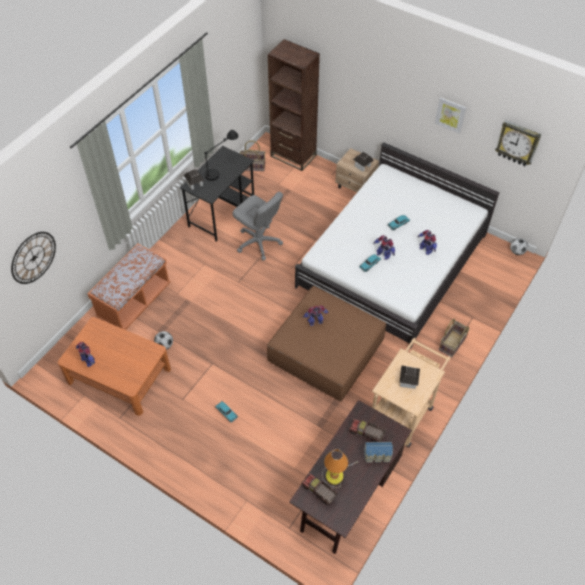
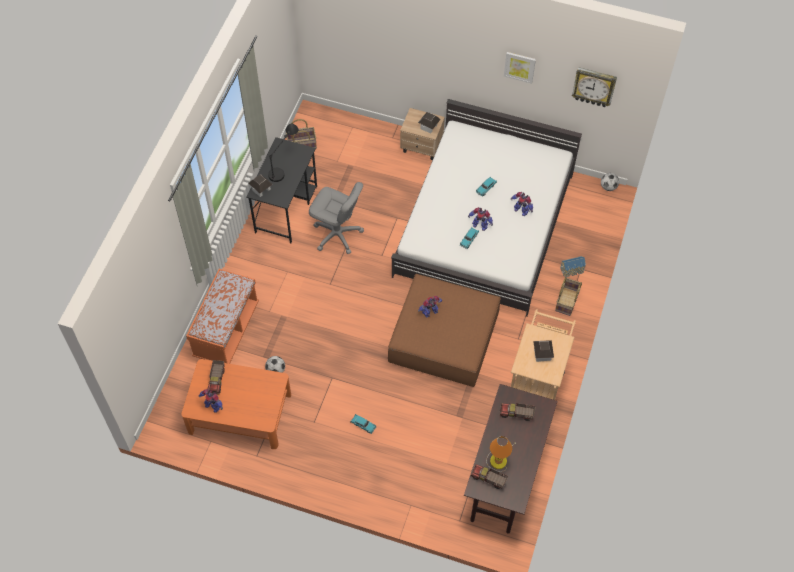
camera: 15 degrees left, 5 degrees up
wall clock [11,232,56,284] -> none
brown bookcase [268,39,320,171] -> none
toy house [364,442,393,463] -> toy house moved to [560,256,586,277]
none -> toy truck [208,360,225,394]

